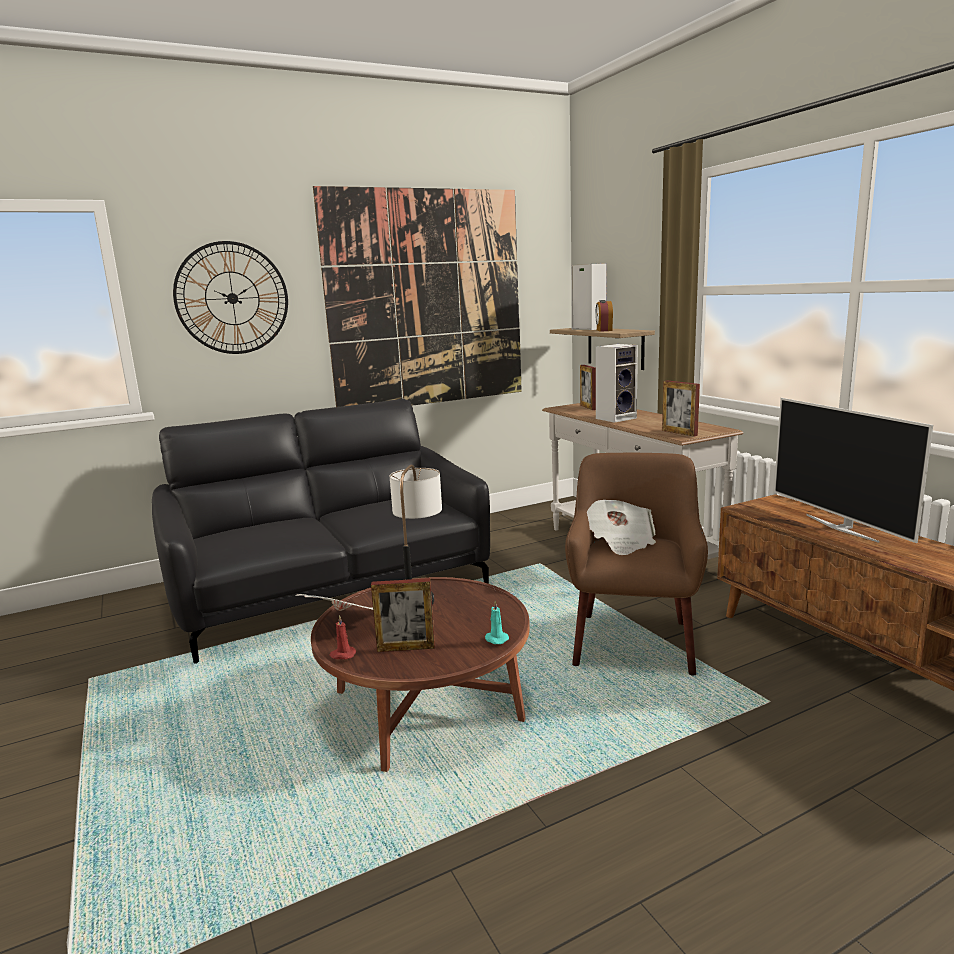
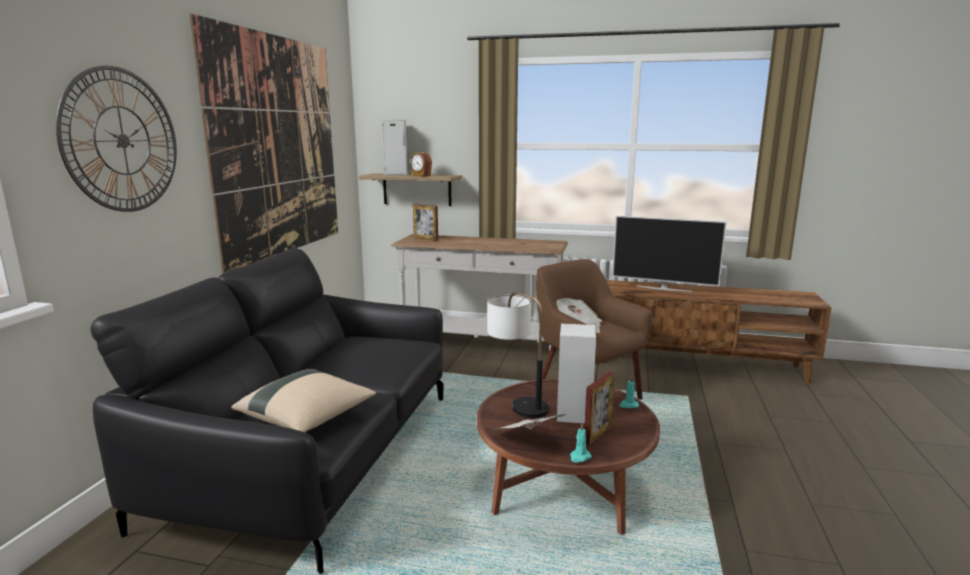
camera: 50 degrees left, 0 degrees up
red candle [330,615,356,659] -> turquoise candle [570,423,592,462]
speaker [596,344,638,423] -> speaker moved to [557,323,596,424]
picture frame [662,381,700,437] -> none
none -> beige pillow [232,369,376,432]

